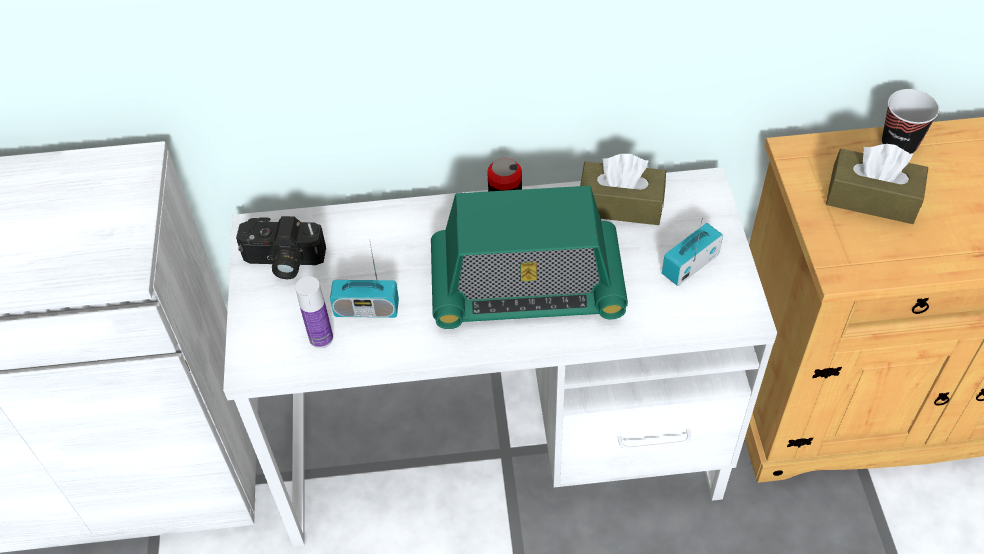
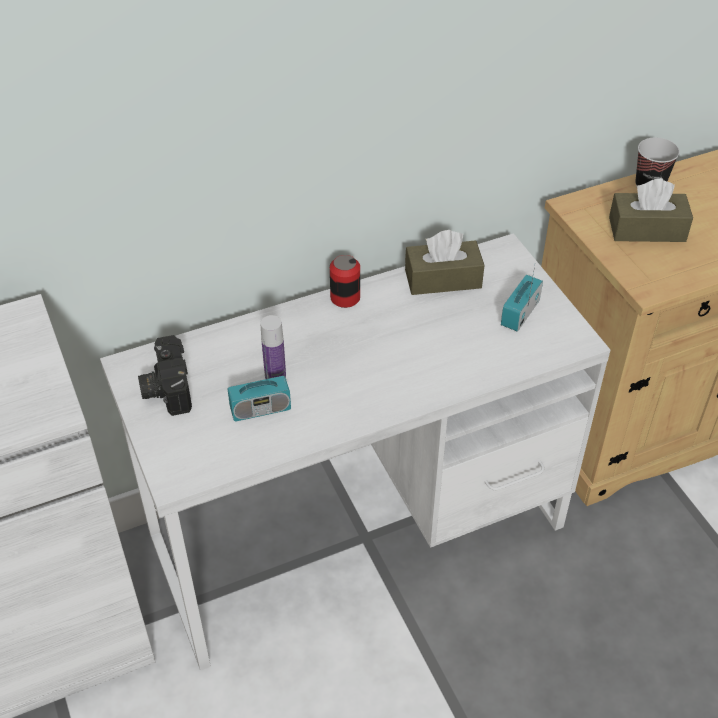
camera: 20 degrees left, 5 degrees down
camera [236,216,326,279] -> camera turned 90 degrees clockwise [138,335,192,416]
bottle [295,276,333,348] -> bottle moved to [260,315,286,379]
radio [431,186,628,329] -> none

